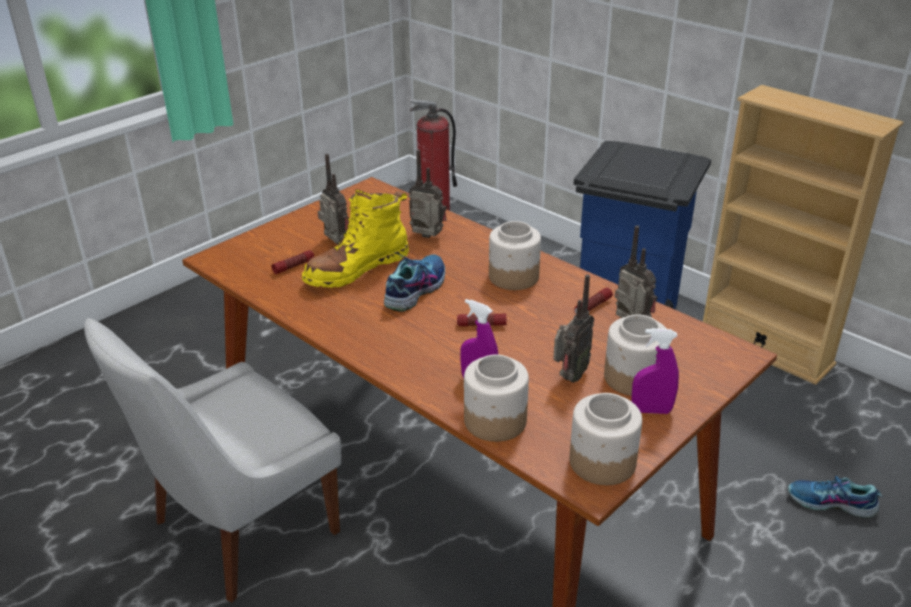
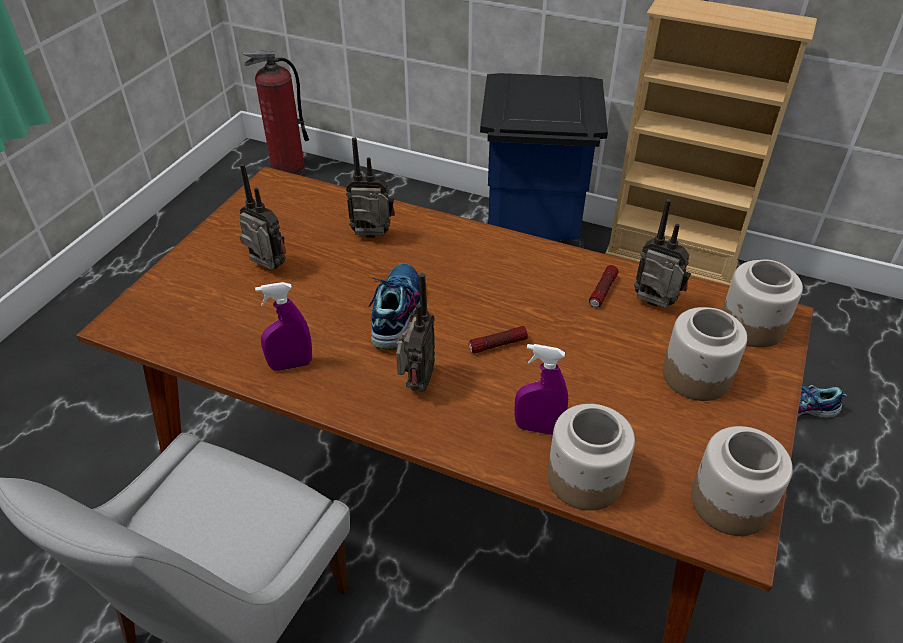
camera: 20 degrees left, 10 degrees up
flashlight [272,250,314,274] -> none
yellow boot [302,189,409,288] -> none
jar [489,221,541,290] -> jar moved to [722,260,803,348]
radio [553,275,594,382] -> radio moved to [396,273,435,392]
purple spray bottle [632,328,679,414] -> purple spray bottle moved to [255,282,312,371]

